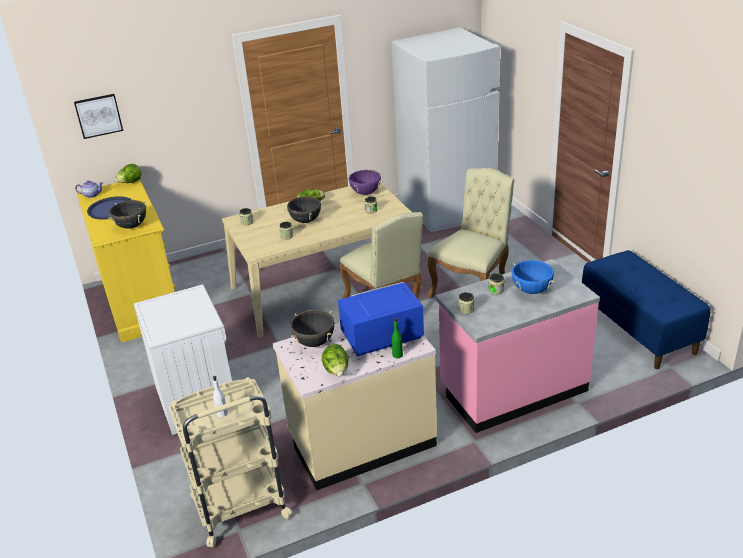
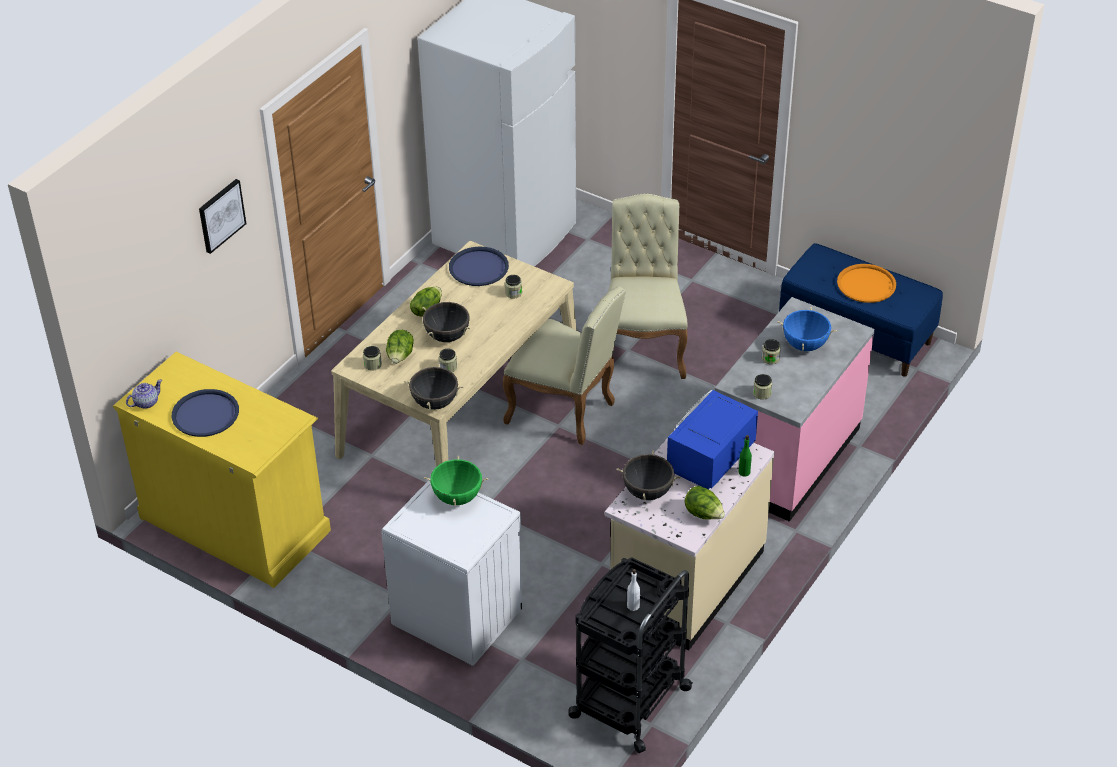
camera: 35 degrees left, 10 degrees up
picture [74,94,123,139] -> picture moved to [199,179,246,254]
black cooking pot [108,200,147,229] -> black cooking pot moved to [404,364,463,410]
lettuce [115,164,142,183] -> lettuce moved to [386,330,414,364]
beige cart [169,377,293,547] -> black cart [569,557,693,753]
purple cooking pot [347,169,382,195] -> blue tray [449,247,509,286]
none -> green cooking pot [424,455,488,506]
none -> orange tray [837,264,896,303]

